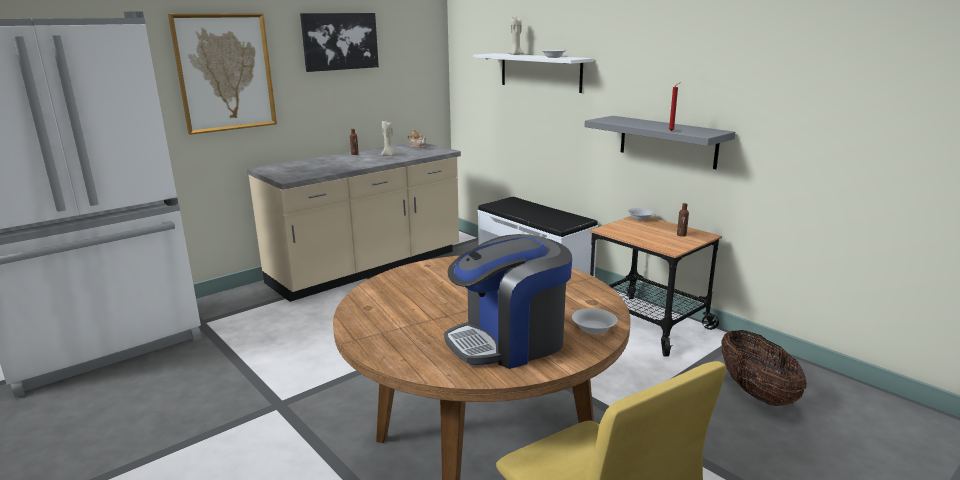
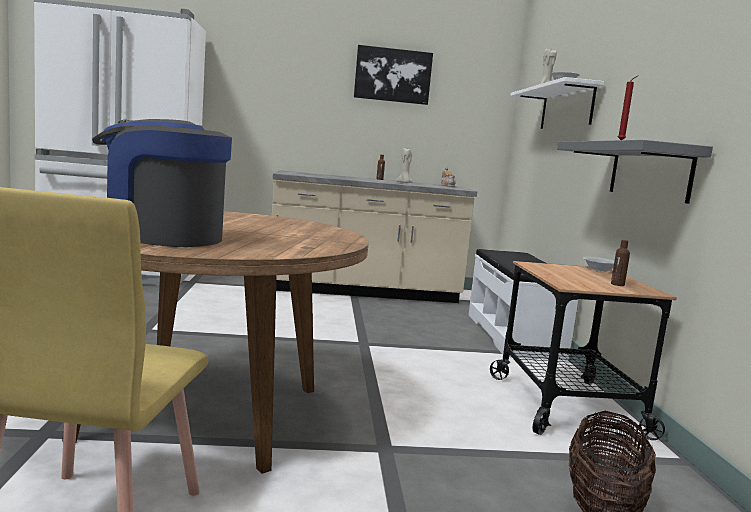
camera: 35 degrees right, 10 degrees down
picture [168,13,277,135] -> none
white bowl [572,308,617,334] -> none

